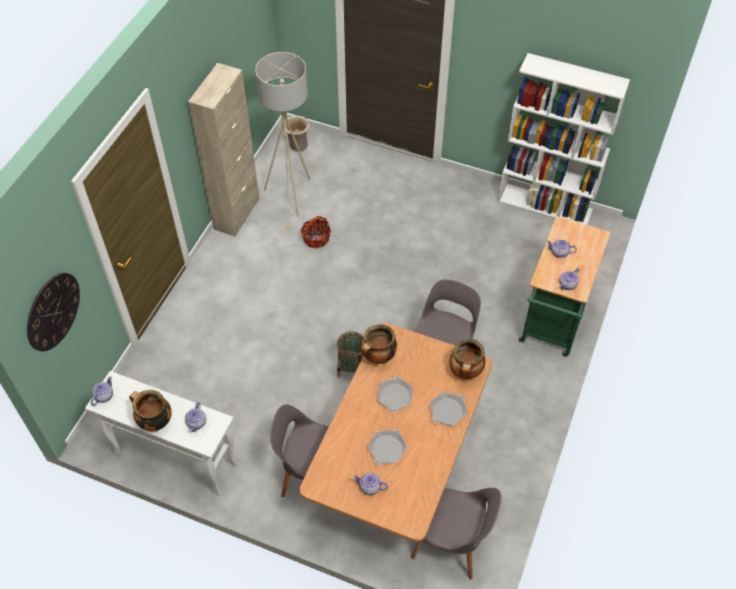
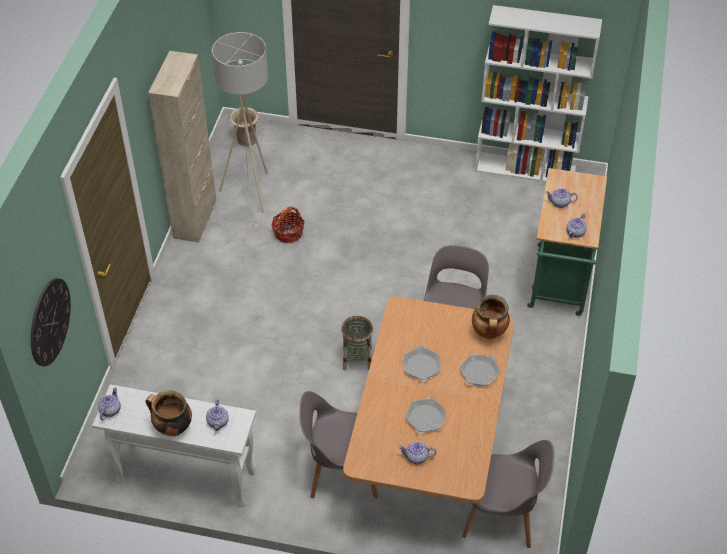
camera: 10 degrees left, 5 degrees down
cooking pot [361,324,397,364] -> none

